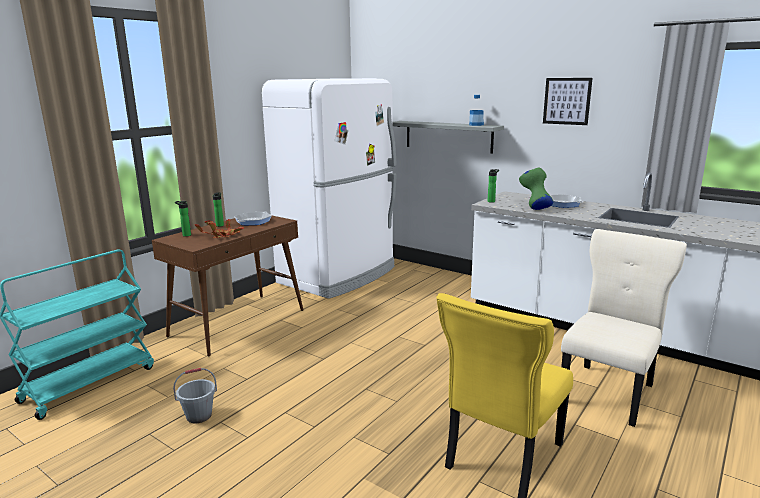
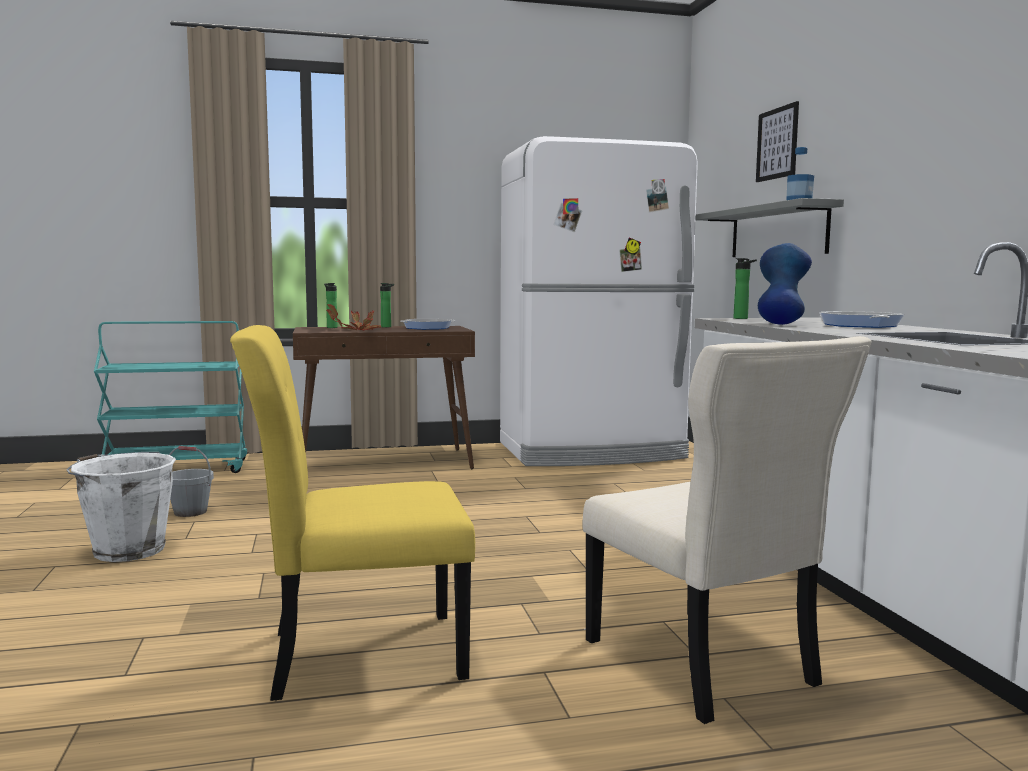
camera: 40 degrees right, 10 degrees down
green vase [519,167,554,210] -> blue vase [758,243,812,325]
picture [543,78,593,125] -> picture moved to [756,101,799,182]
beige chair [561,229,687,427] -> beige chair turned 75 degrees clockwise [582,336,871,724]
none -> white bucket [67,452,176,562]

